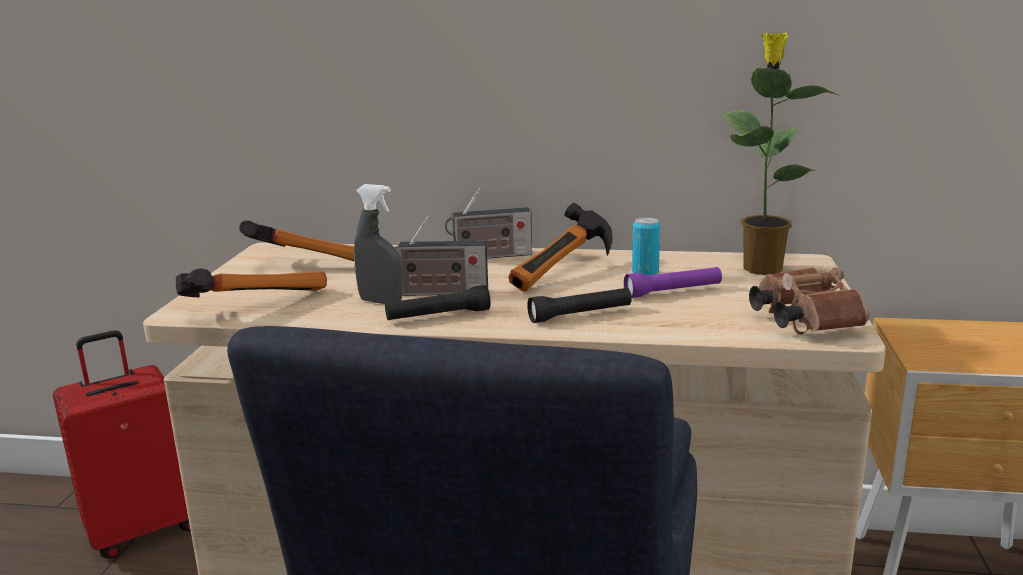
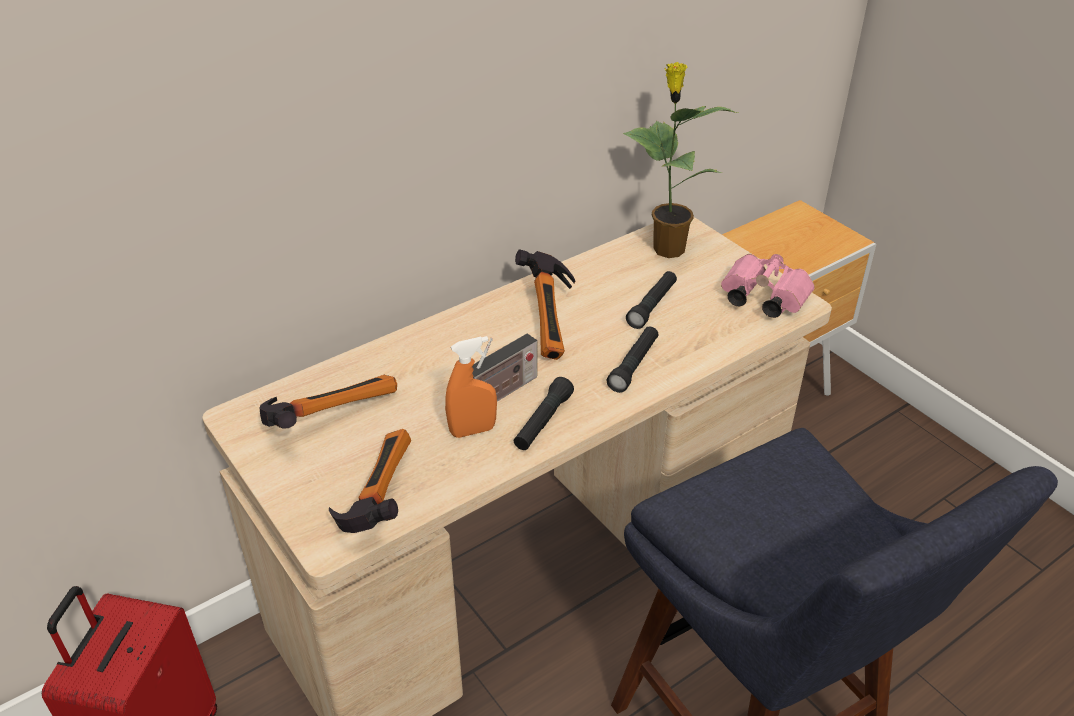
camera: 45 degrees left, 20 degrees up
grey spray bottle [354,184,403,304] -> orange spray bottle [445,336,497,438]
radio [445,187,532,259] -> none
purple flashlight [624,267,722,298] -> black flashlight [626,271,677,329]
can [632,217,660,275] -> none
brown binoculars [749,267,869,334] -> pink binoculars [721,254,815,318]

